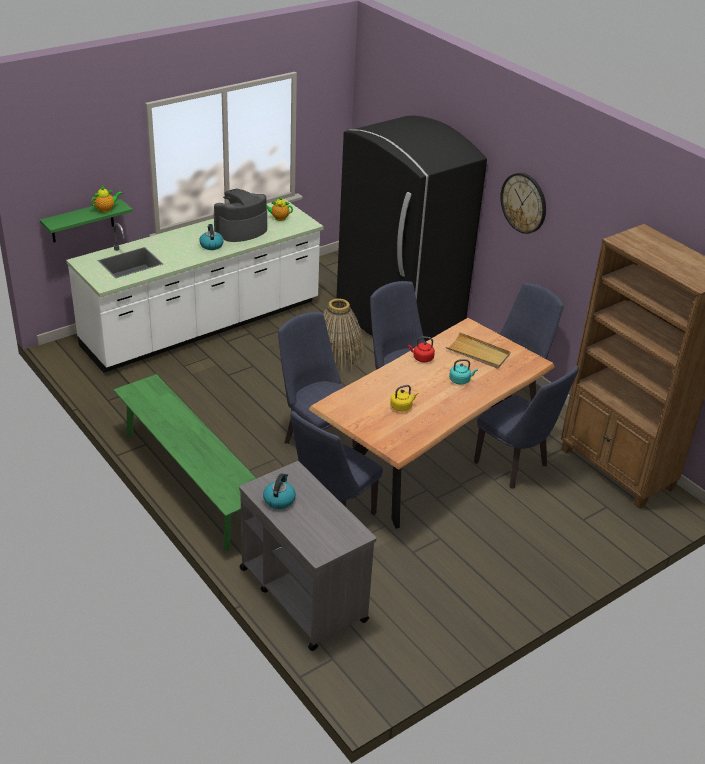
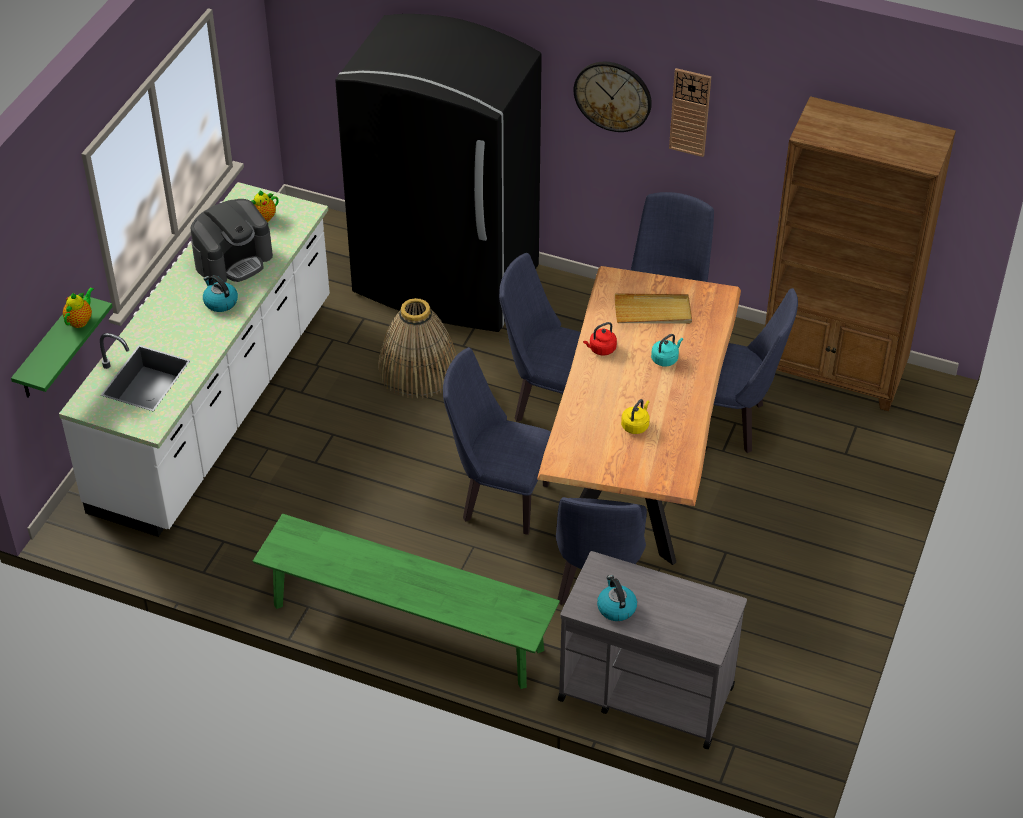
camera: 30 degrees left, 10 degrees up
coffee machine [214,189,267,242] -> coffee machine turned 150 degrees counterclockwise [191,199,273,283]
none -> wall clock [669,68,711,157]

